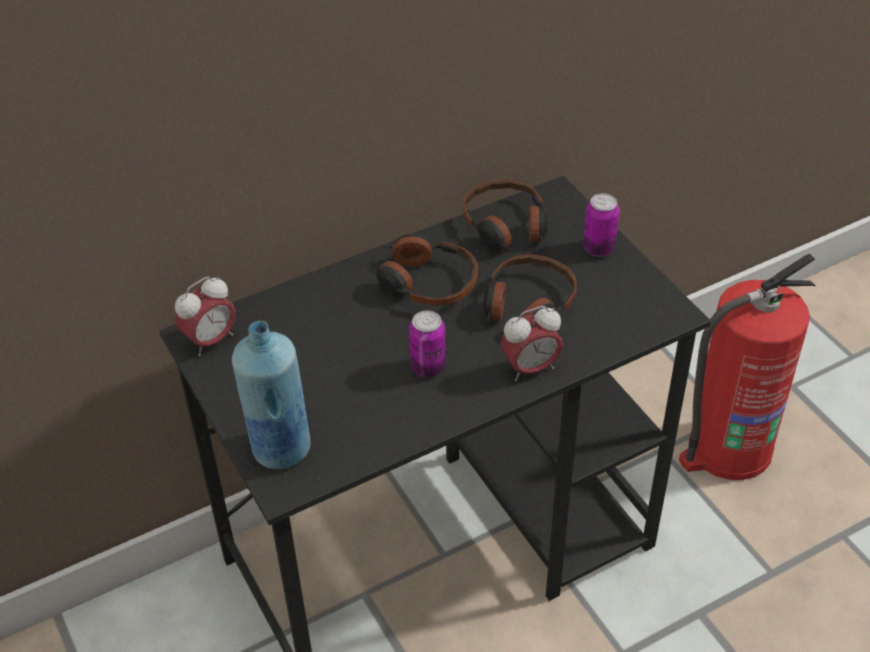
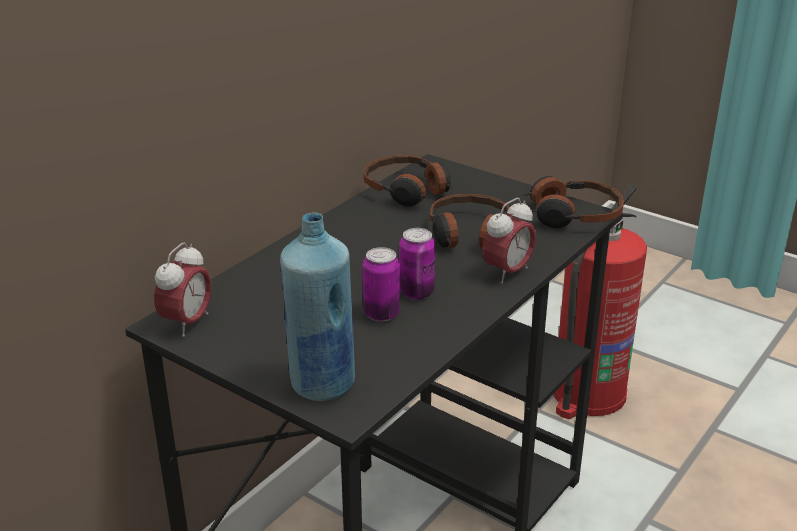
camera: 25 degrees left, 15 degrees down
headphones [370,234,478,306] -> headphones moved to [523,176,624,228]
can [583,193,620,256] -> can moved to [363,247,400,322]

